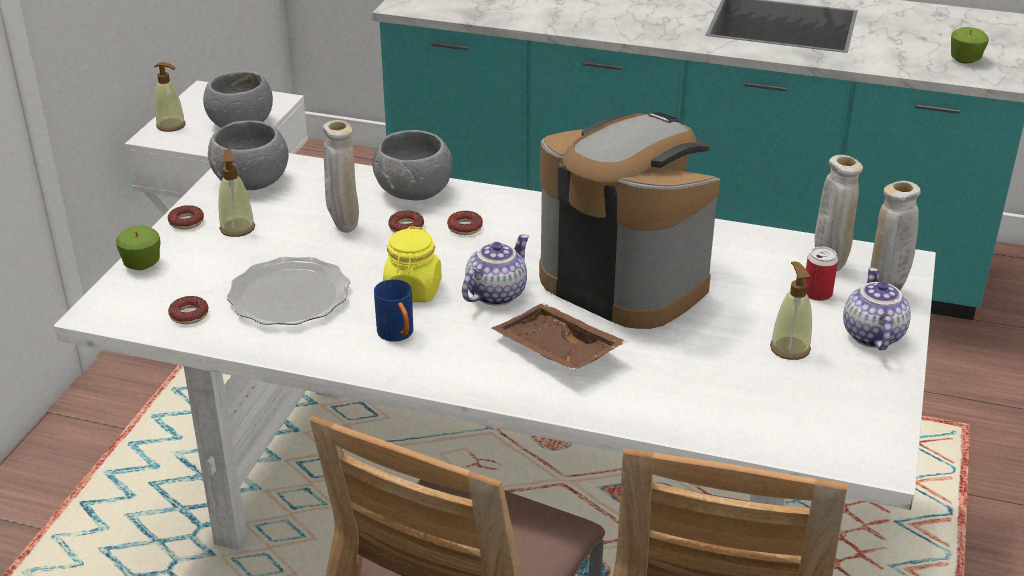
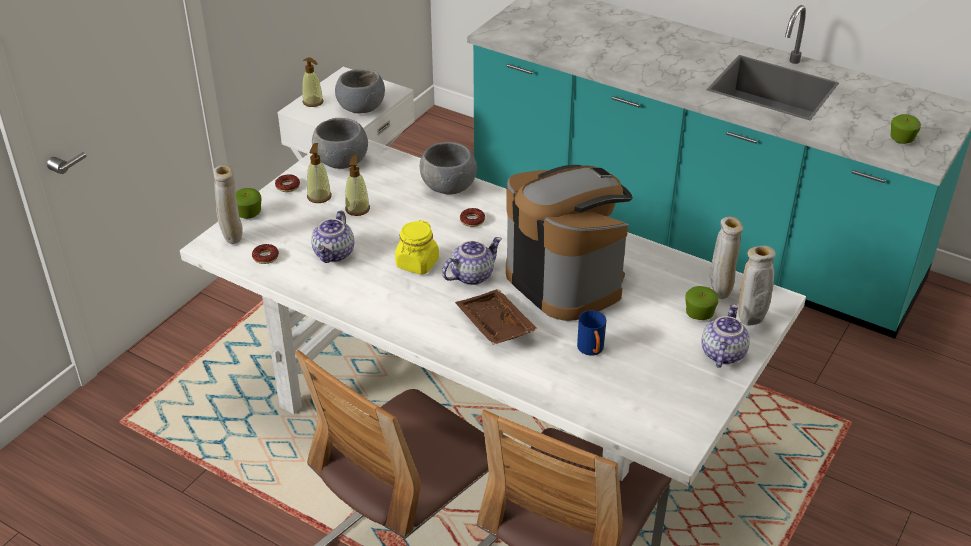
camera: 15 degrees right, 5 degrees up
plate [227,257,350,325] -> teapot [311,210,354,263]
beige vase [323,120,359,233] -> beige vase moved to [214,165,243,244]
blue mug [374,279,413,341] -> blue mug moved to [577,311,606,356]
donut [388,210,424,233] -> none
soap dispenser [770,261,812,360] -> soap dispenser moved to [345,155,370,216]
can [804,246,838,301] -> apple [685,286,719,320]

